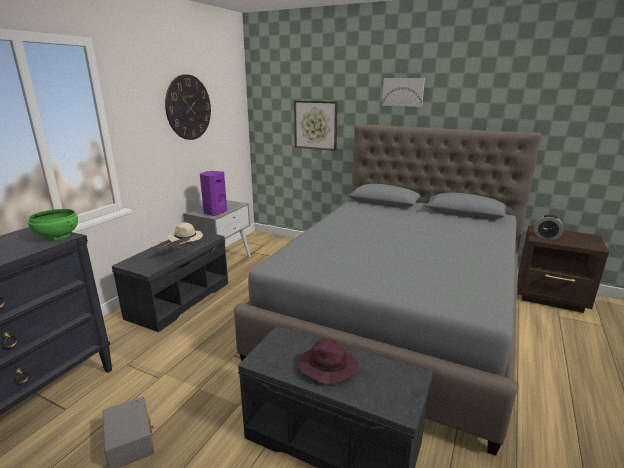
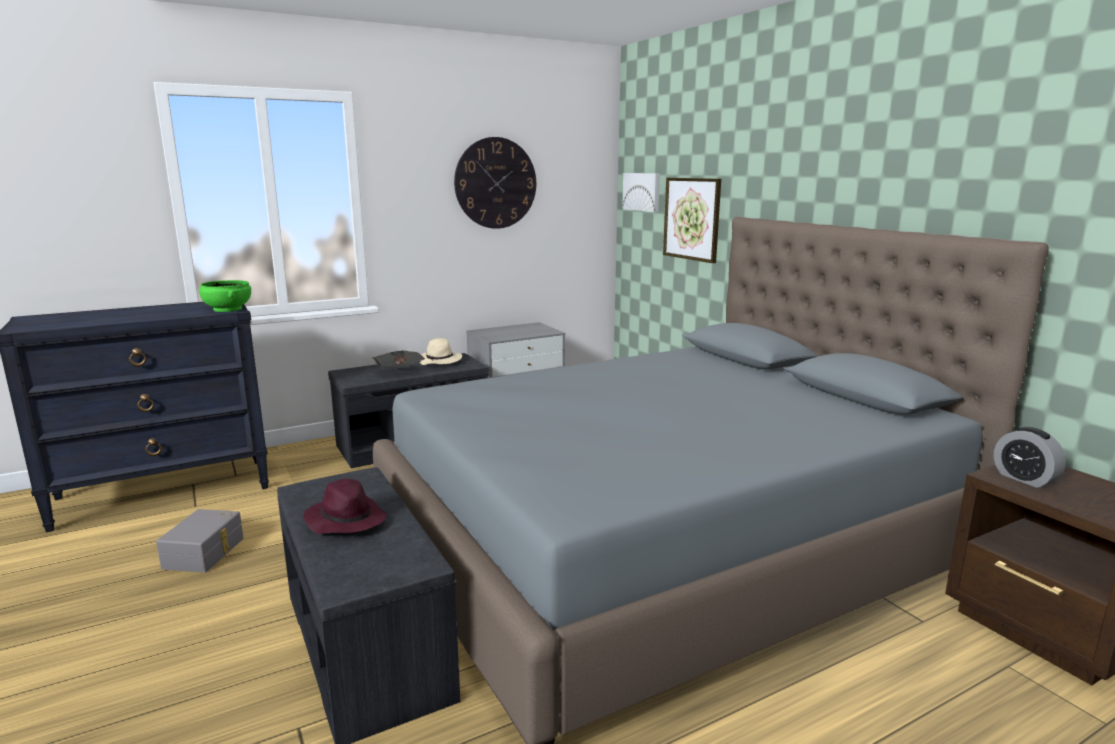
camera: 35 degrees right, 5 degrees down
purple speaker [200,171,227,216] -> none
picture [382,78,425,107] -> picture moved to [622,173,660,212]

